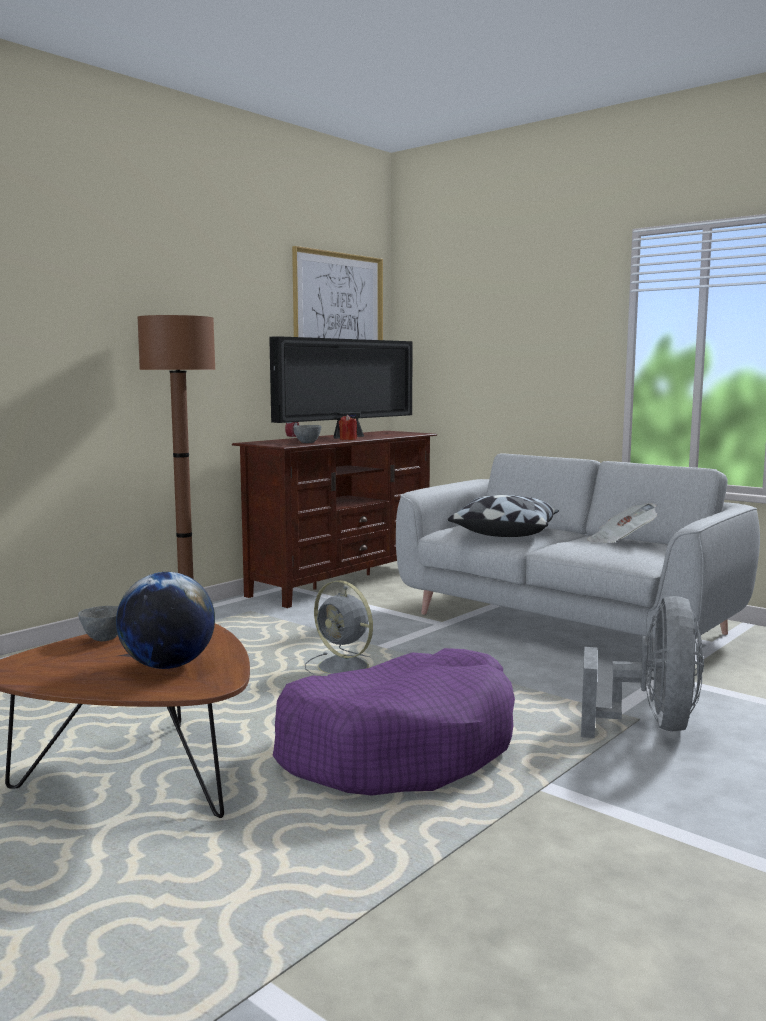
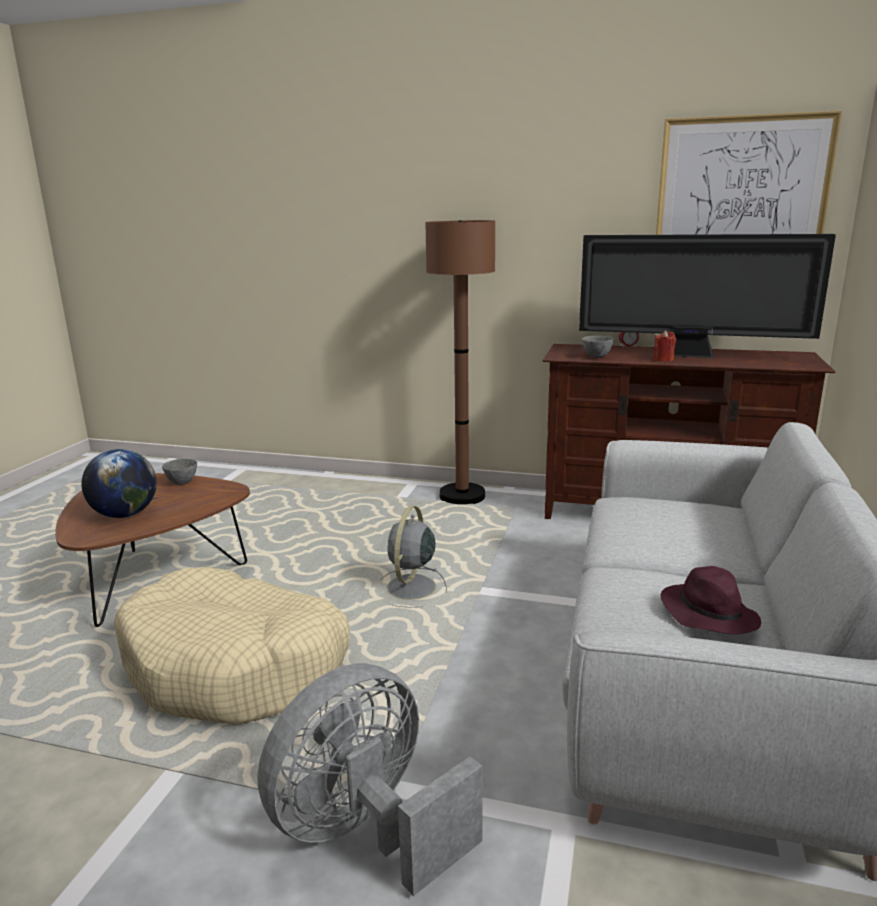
camera: 65 degrees right, 10 degrees up
purple dog bed [273,648,515,796] -> beige dog bed [114,567,350,725]
pillow [448,495,559,537] -> none
grey fan [581,596,704,738] -> grey fan turned 150 degrees clockwise [257,663,483,896]
newspaper [587,503,657,543] -> purple hat [661,566,761,634]

